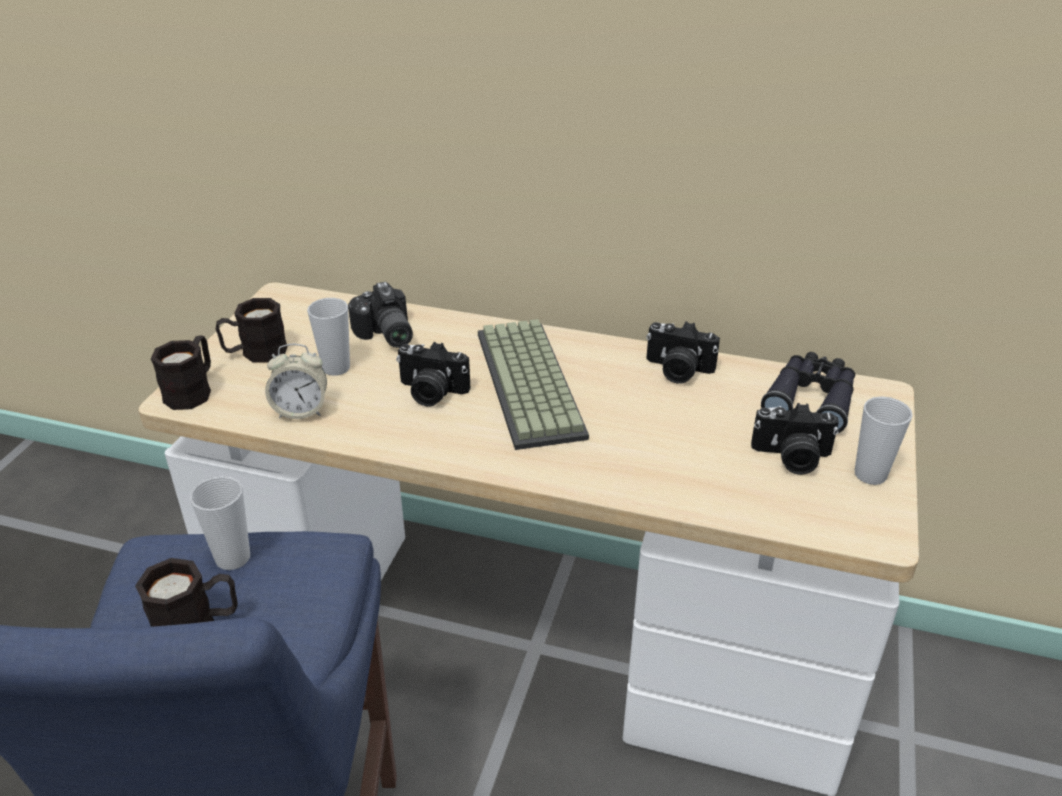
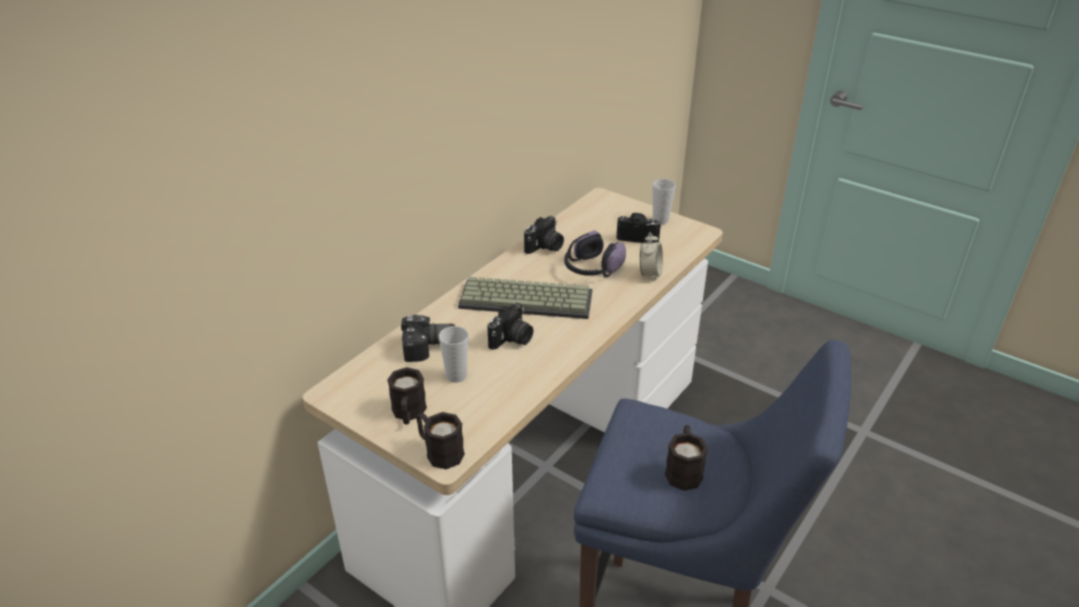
camera: 70 degrees left, 0 degrees up
cup [190,476,250,570] -> none
alarm clock [265,344,327,419] -> alarm clock moved to [640,232,663,281]
camera [751,403,839,475] -> camera turned 105 degrees counterclockwise [617,213,661,243]
black binoculars [761,352,855,433] -> none
none -> headphones [564,230,626,278]

